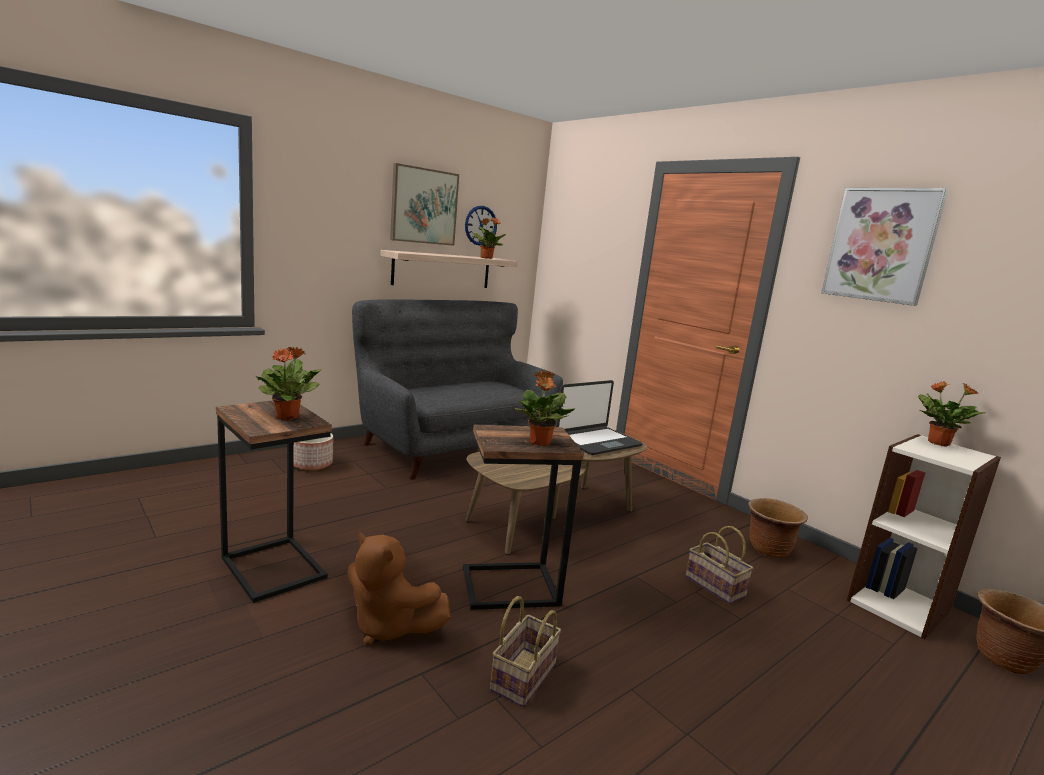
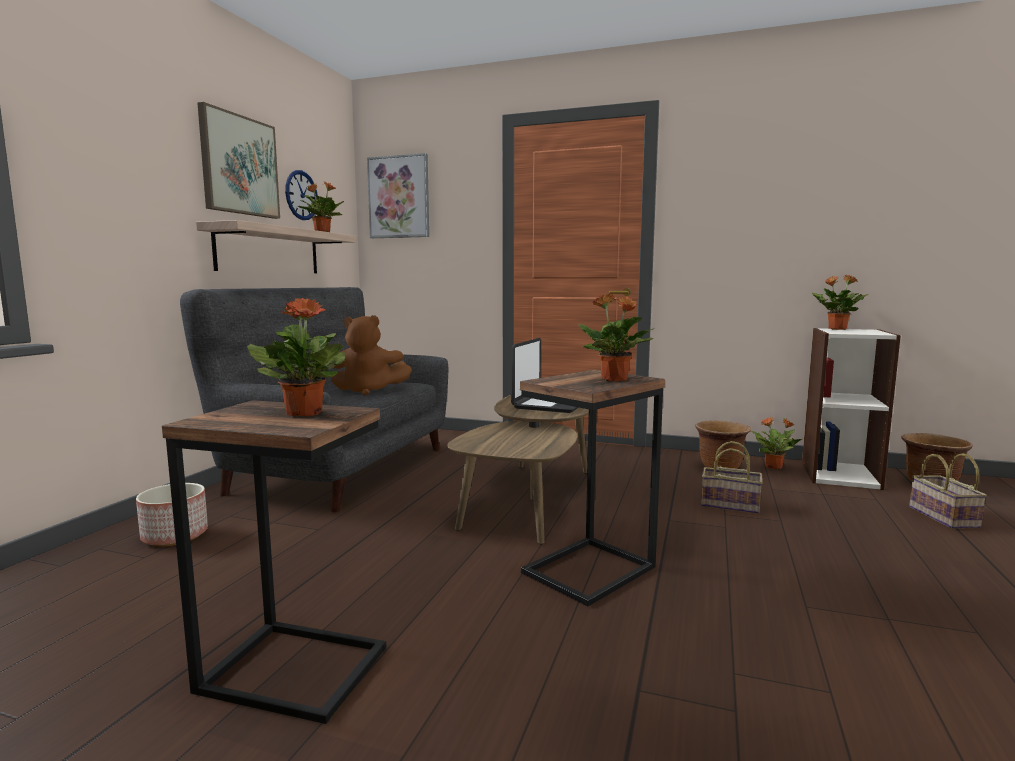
camera: 30 degrees left, 5 degrees down
brown plush toy [347,532,451,645] -> brown plush toy moved to [331,315,412,396]
basket [490,596,561,707] -> basket moved to [909,453,987,529]
picture [821,188,948,306] -> picture moved to [367,153,429,238]
none -> potted plant [751,417,802,469]

